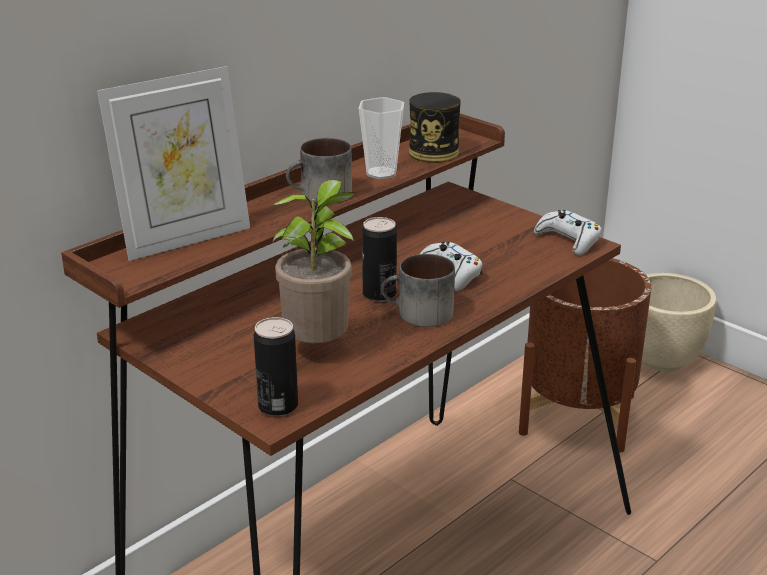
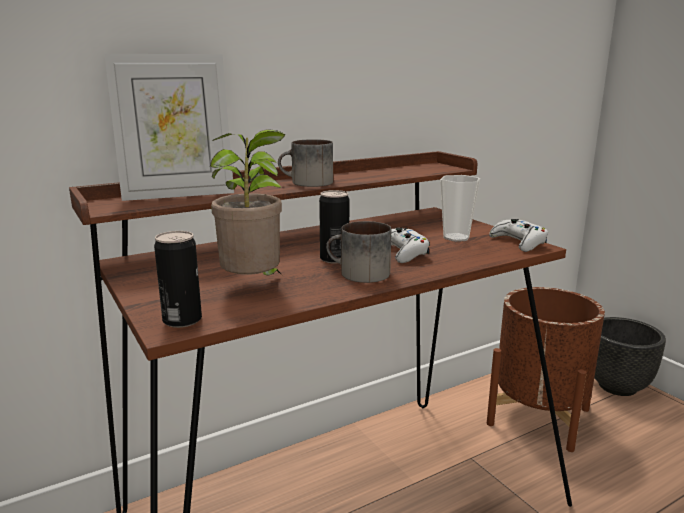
camera: 15 degrees right, 10 degrees down
cup [359,97,404,180] -> cup moved to [440,175,480,242]
can [409,92,461,163] -> none
beige planter [642,273,716,372] -> black planter [594,317,666,396]

